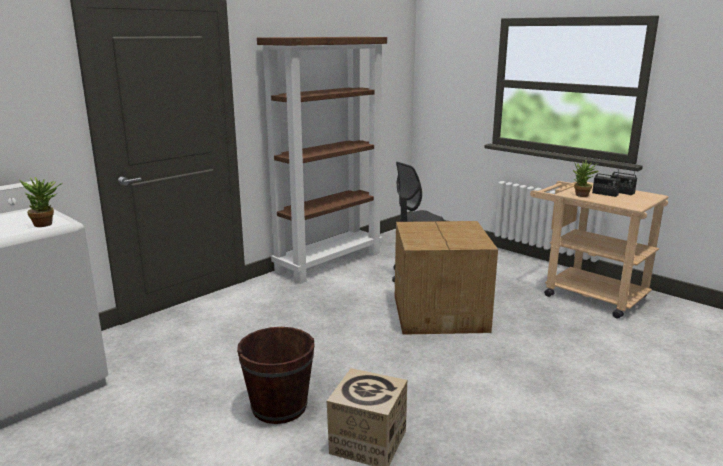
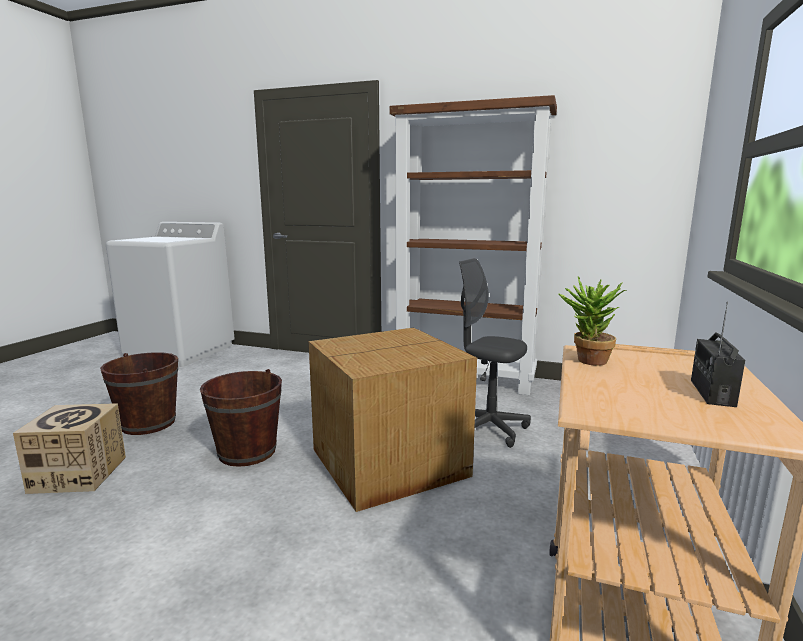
camera: 65 degrees right, 5 degrees down
potted plant [20,177,62,227] -> none
radio [592,164,621,197] -> none
none -> brown bucket [200,369,282,467]

